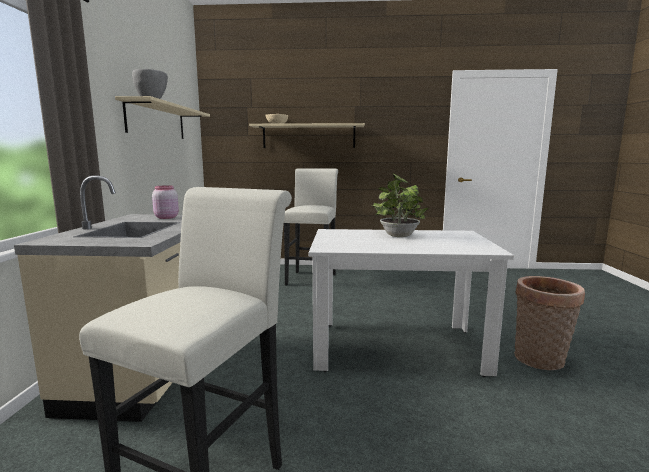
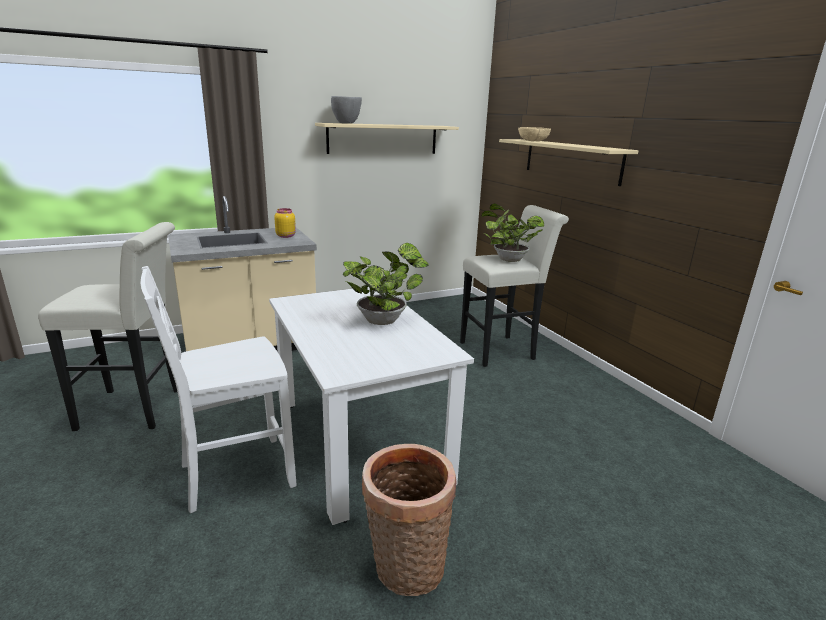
camera: 60 degrees right, 10 degrees up
pink jar [152,185,179,219] -> yellow jar [274,208,296,238]
none -> white chair [141,266,296,513]
none -> potted plant [481,203,544,262]

